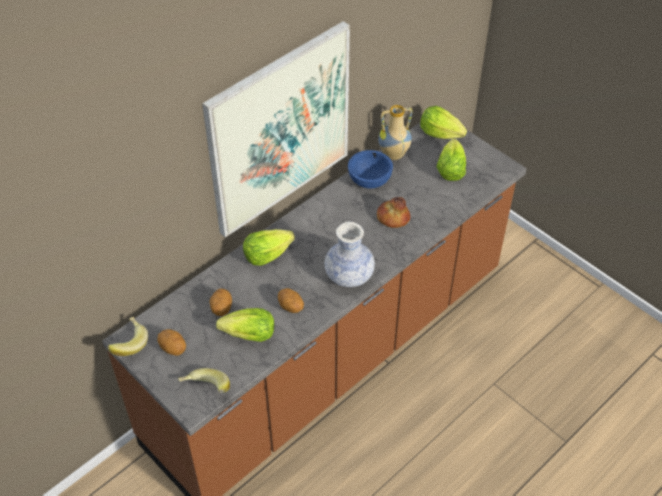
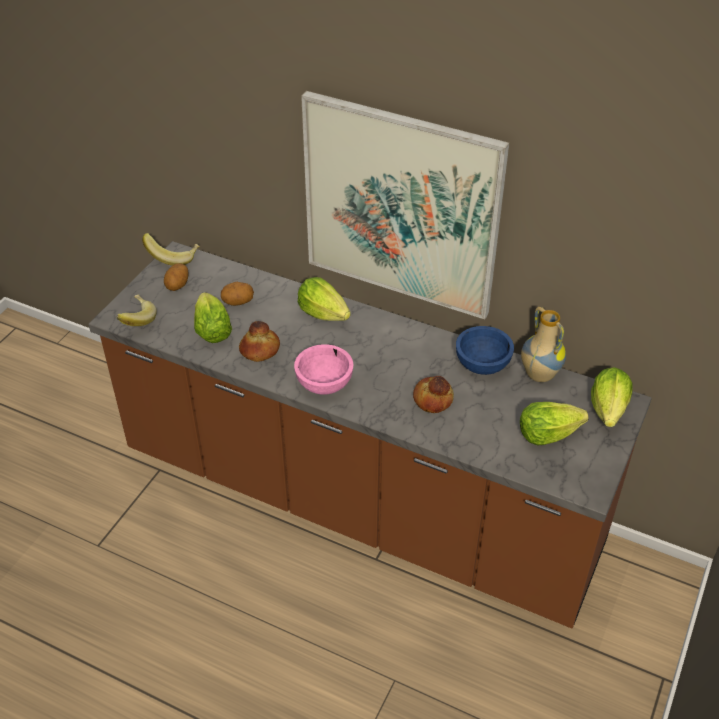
camera: 70 degrees right, 5 degrees down
potato [278,288,304,313] -> bread [239,321,280,362]
vase [325,222,375,287] -> pink bowl [294,344,353,395]

